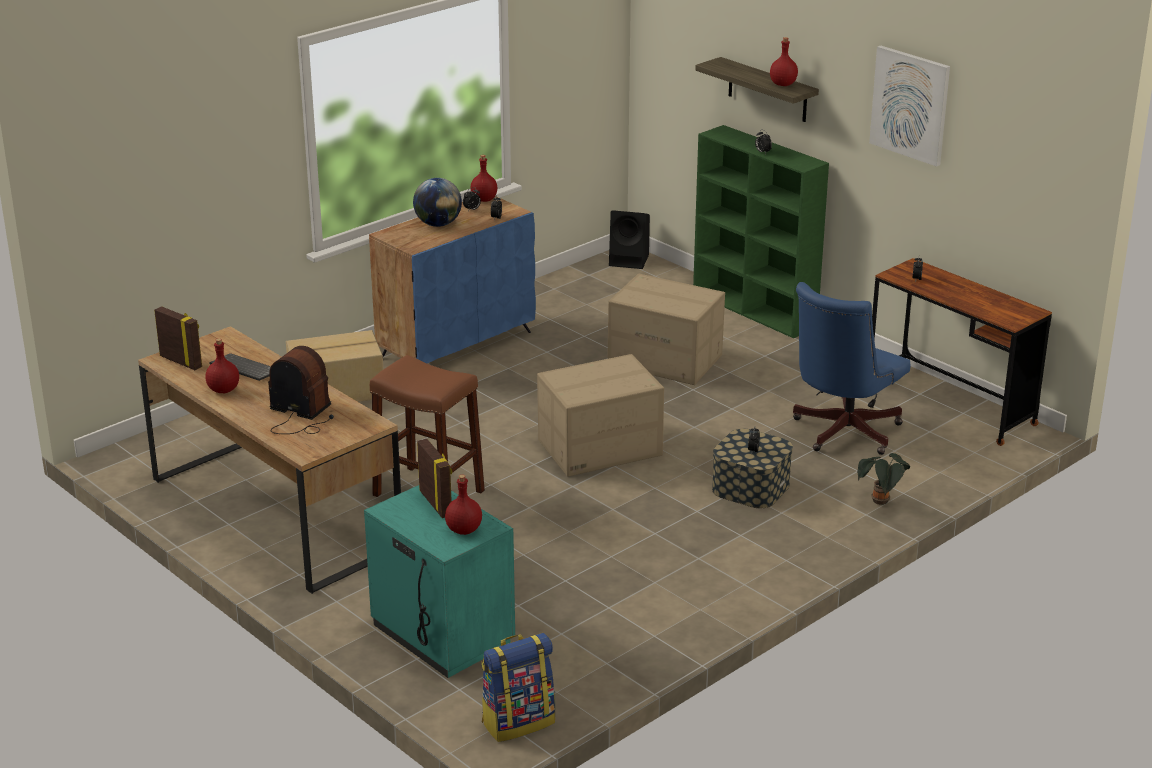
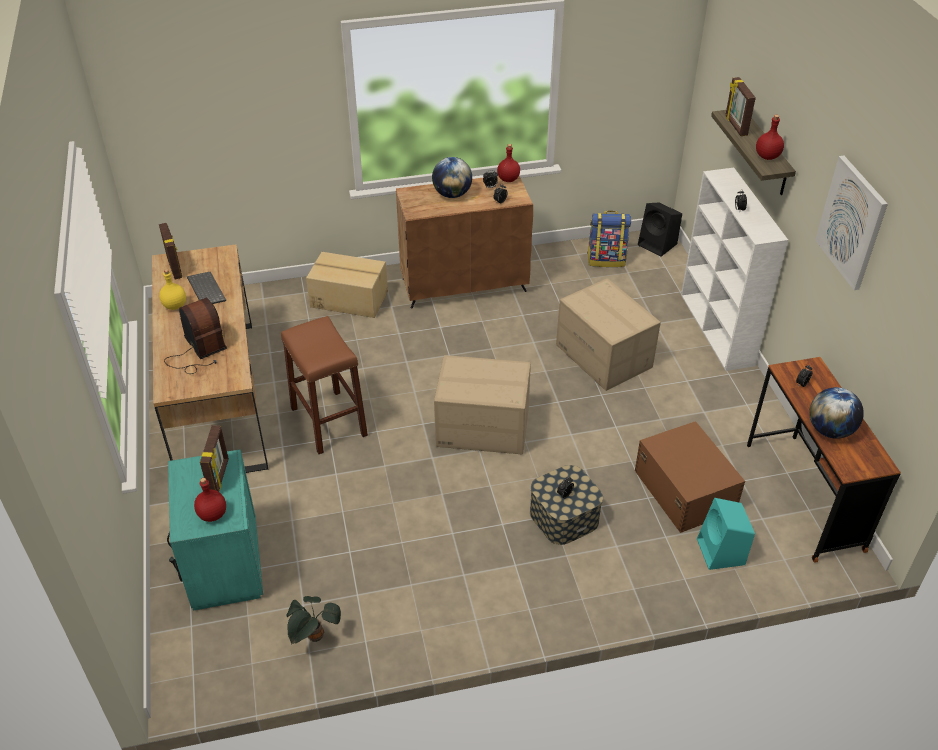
camera: 30 degrees right, 15 degrees up
red bottle [205,338,239,393] -> yellow bottle [159,269,186,310]
blue cabinet [369,196,536,363] -> brown cabinet [396,176,533,309]
backpack [482,633,555,742] -> backpack moved to [587,211,631,267]
green bookcase [693,125,829,338] -> white bookcase [681,168,788,371]
blue office chair [793,282,910,455] -> brown storage box [635,421,745,533]
potted plant [857,453,910,505] -> potted plant moved to [287,596,341,645]
none -> turquoise speaker [697,498,755,570]
none -> picture frame [726,77,756,136]
none -> globe [809,387,864,439]

